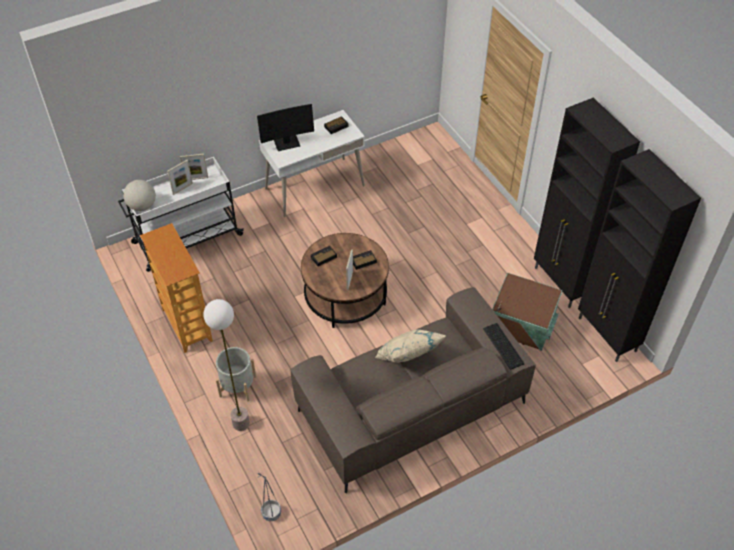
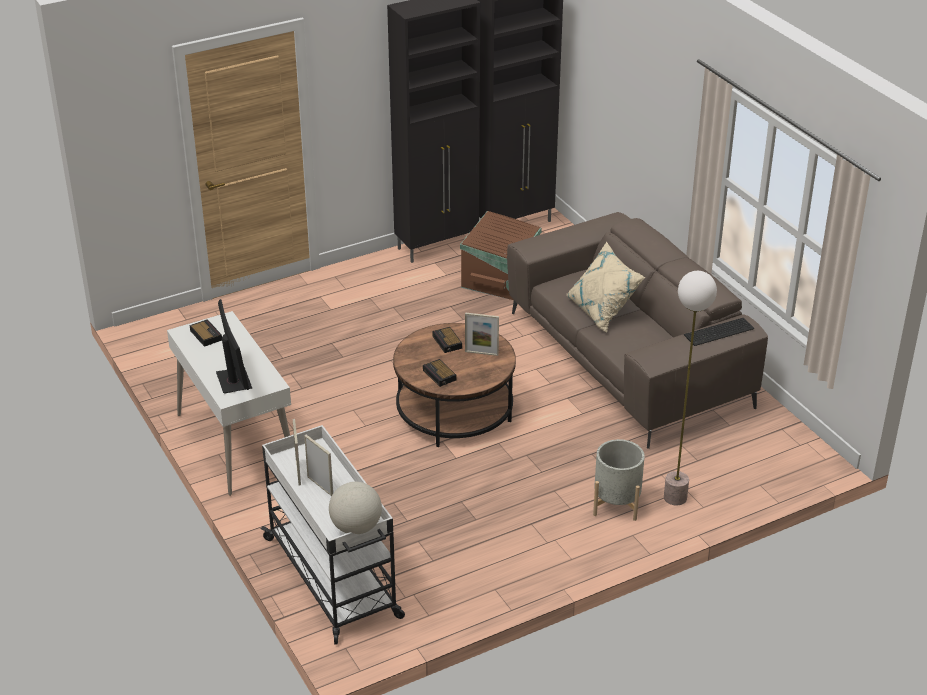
camera: 90 degrees left, 15 degrees down
bookcase [140,223,213,353] -> none
grey planter [257,470,281,521] -> none
keyboard [483,323,525,370] -> keyboard moved to [684,318,754,346]

